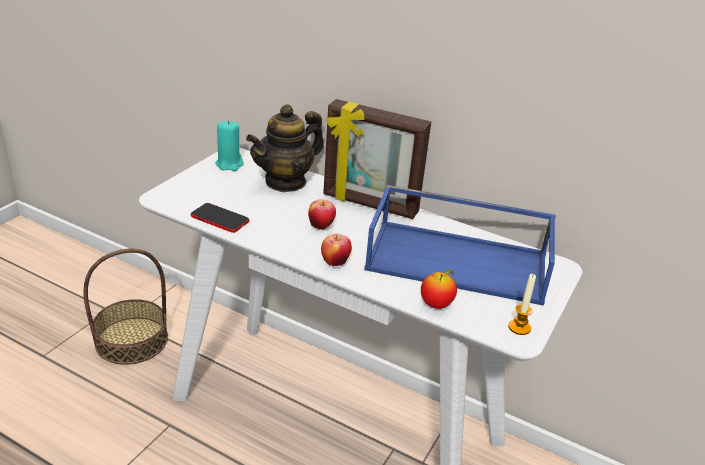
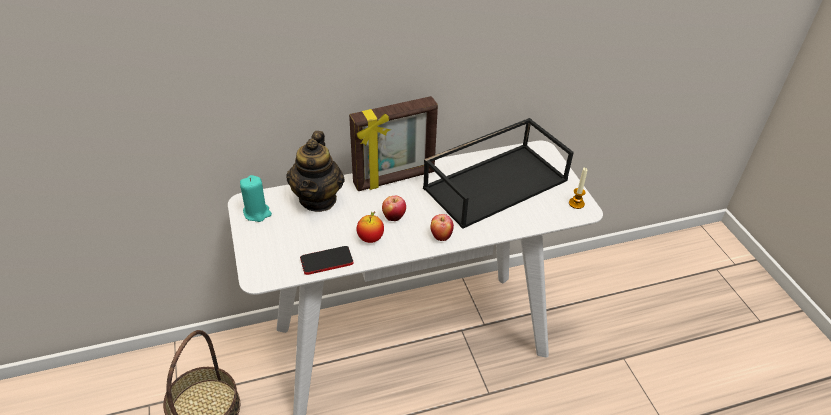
camera: 45 degrees left, 10 degrees up
blue tray [364,185,556,306] -> black tray [423,118,574,229]
apple [421,269,457,309] -> apple moved to [356,211,384,243]

